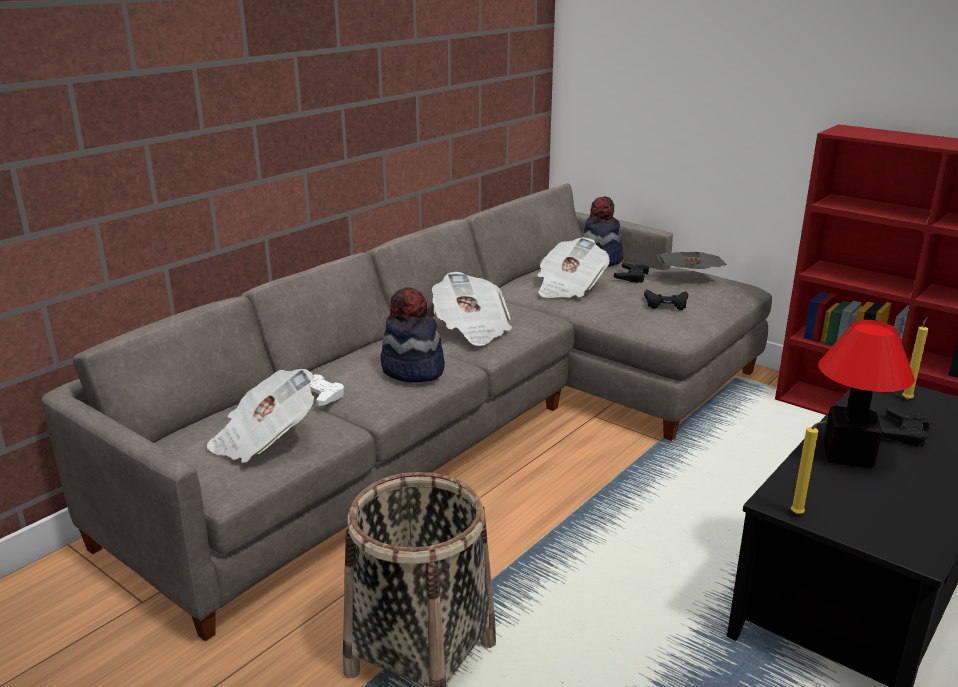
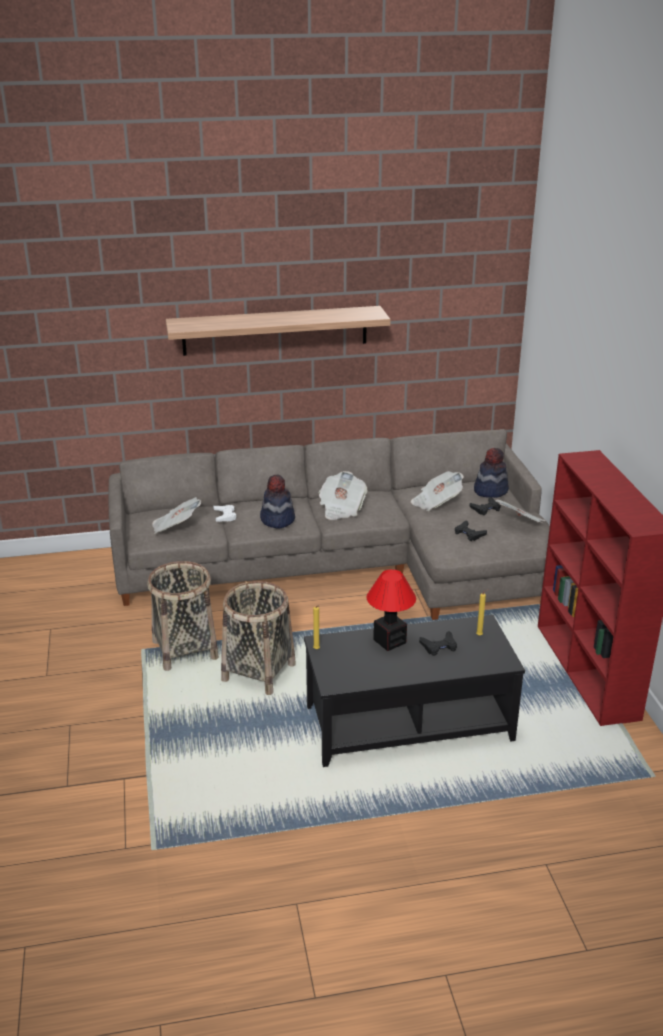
camera: 40 degrees right, 5 degrees up
none -> shelf [166,306,391,356]
none -> basket [221,581,296,695]

